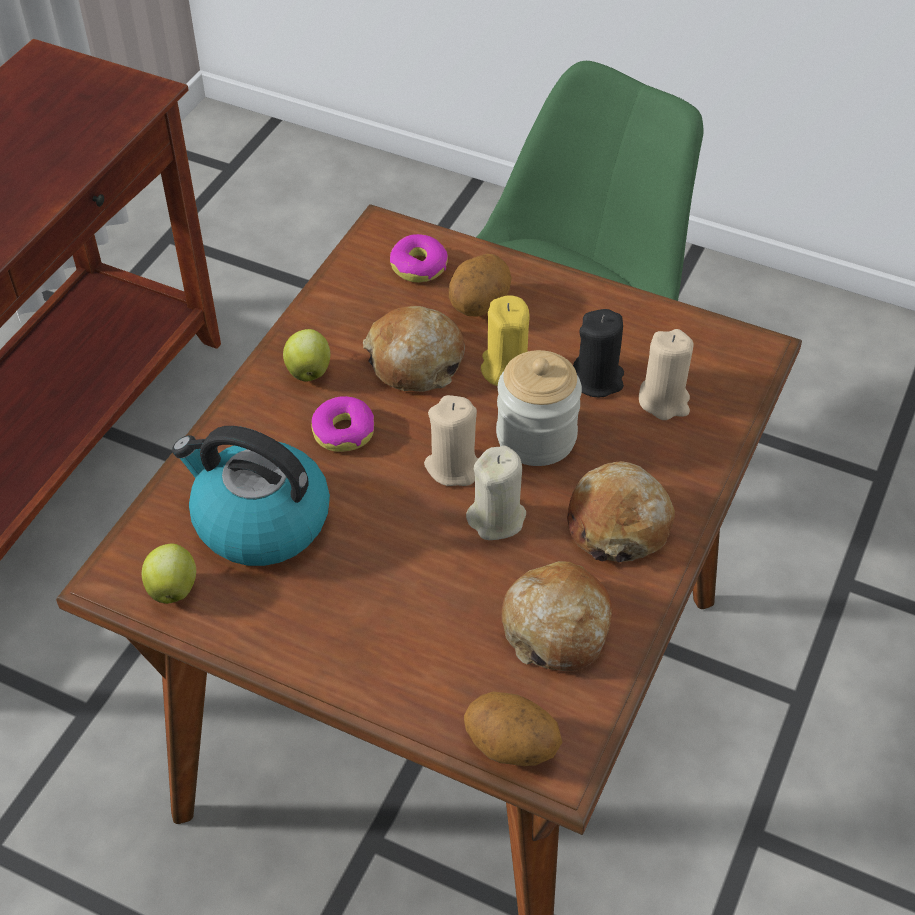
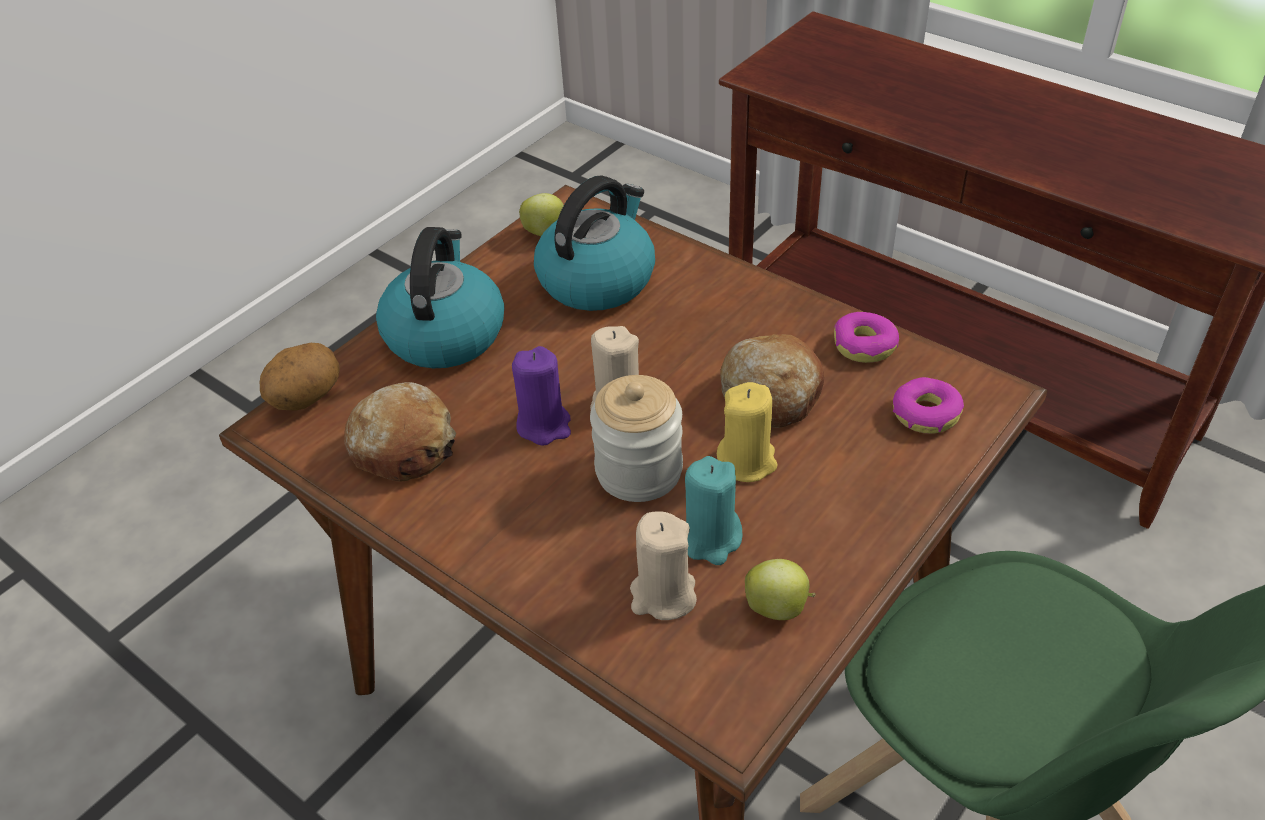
camera: 105 degrees right, 5 degrees down
apple [283,329,330,382] -> apple moved to [745,559,816,620]
donut [311,396,374,452] -> donut moved to [834,312,899,363]
potato [449,254,512,317] -> none
beige candle [466,445,526,540] -> purple candle [512,346,571,446]
bread [567,461,675,562] -> none
black candle [573,309,624,397] -> turquoise candle [685,456,743,565]
none -> kettle [376,227,504,368]

